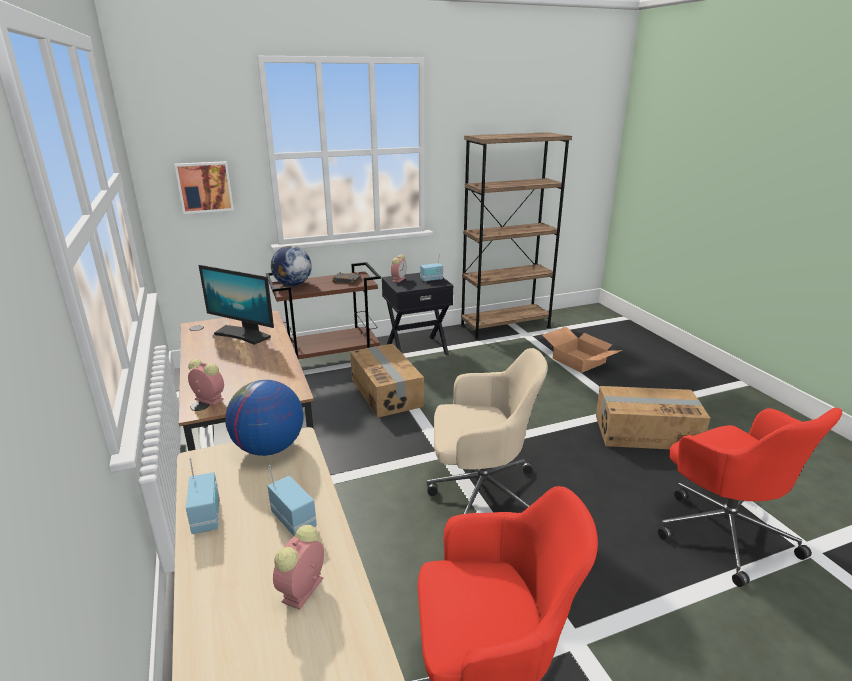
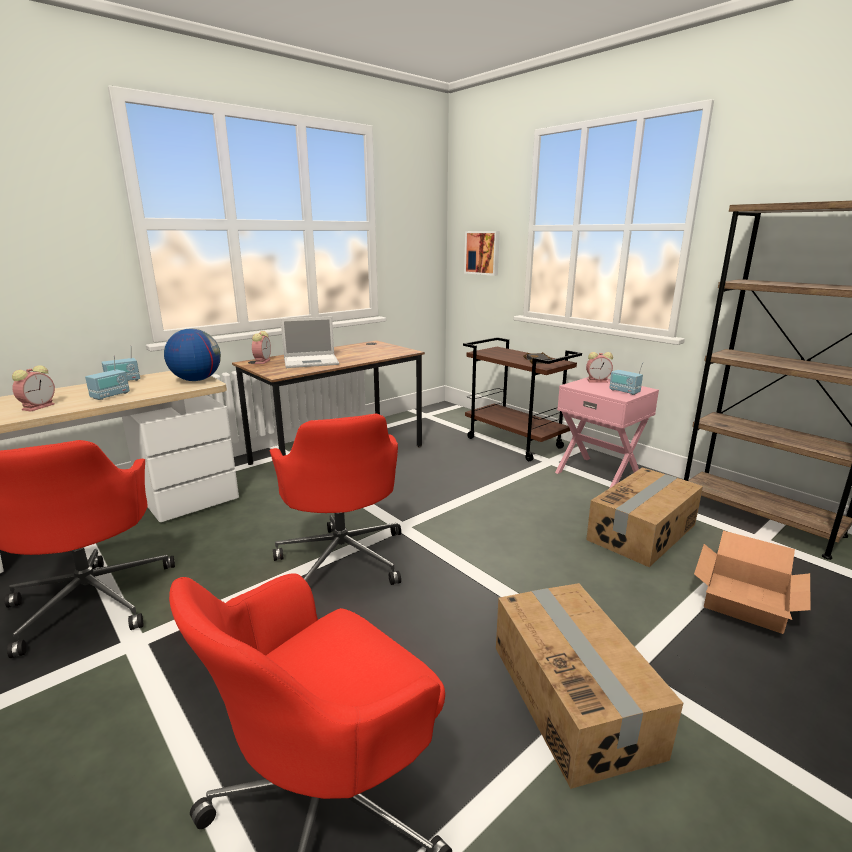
camera: 70 degrees right, 5 degrees down
monitor [199,265,274,345] -> none
globe [270,246,312,286] -> none
alarm clock [273,525,324,610] -> alarm clock turned 105 degrees clockwise [12,365,55,411]
cardboard box [350,344,424,418] -> cardboard box moved to [586,468,703,567]
black nightstand [382,273,453,356] -> pink nightstand [555,377,659,488]
beige office chair [427,348,548,514] -> red office chair [270,414,401,585]
none -> laptop [281,316,339,368]

